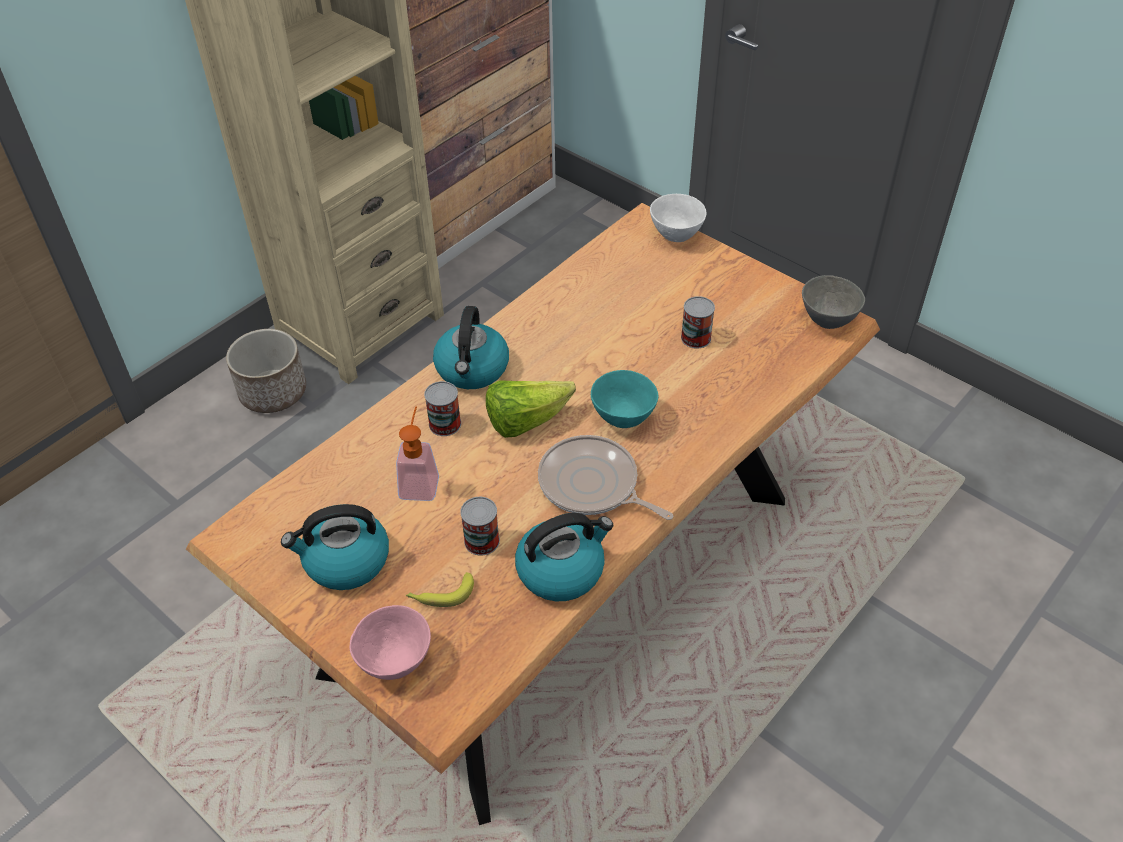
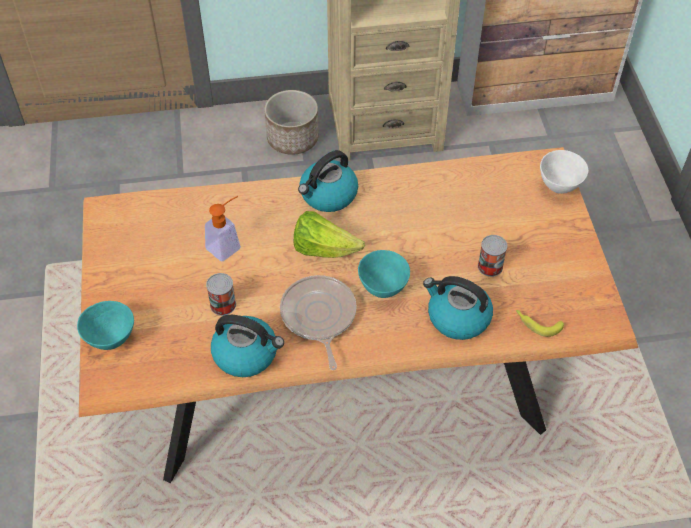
camera: 40 degrees right, 5 degrees up
kettle [281,504,389,590] -> kettle moved to [423,276,493,340]
pink bowl [349,605,431,680] -> turquoise bowl [77,301,134,350]
banana [406,572,474,607] -> banana moved to [516,310,564,337]
can [424,381,461,436] -> none
grey bowl [802,275,865,329] -> none

